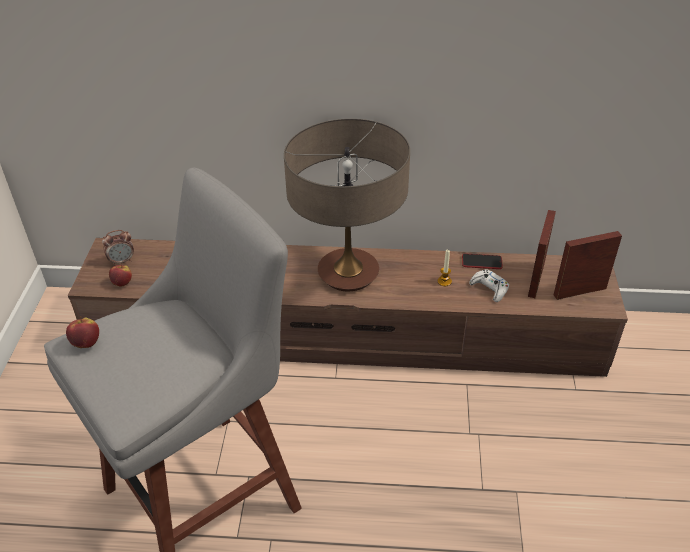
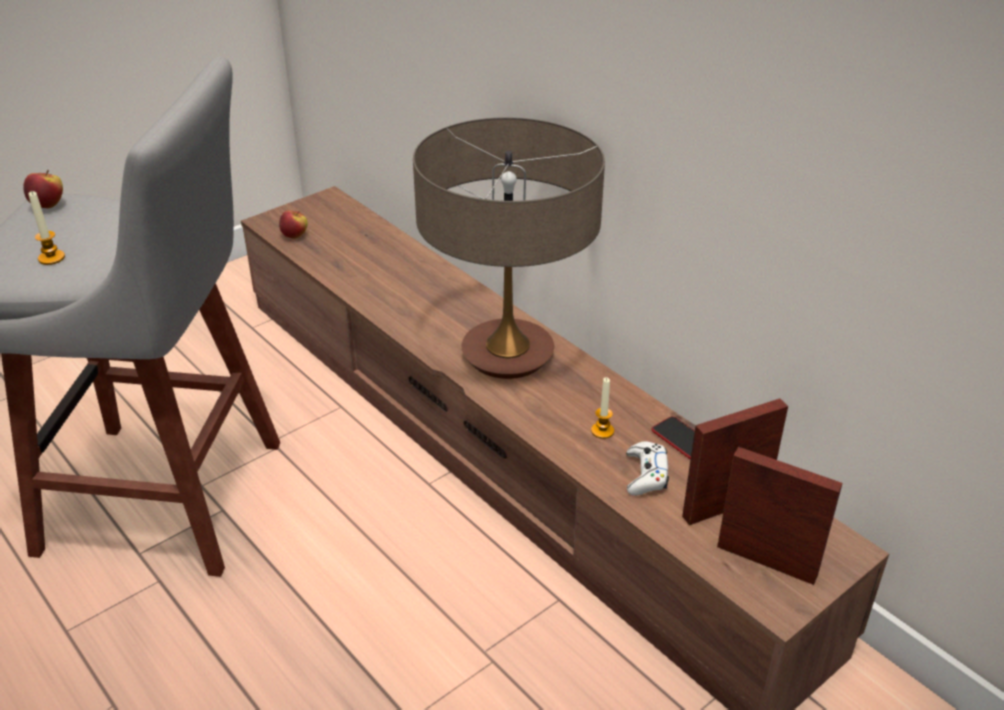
camera: 45 degrees right, 5 degrees down
alarm clock [102,230,134,266] -> none
none -> candle [28,191,65,265]

